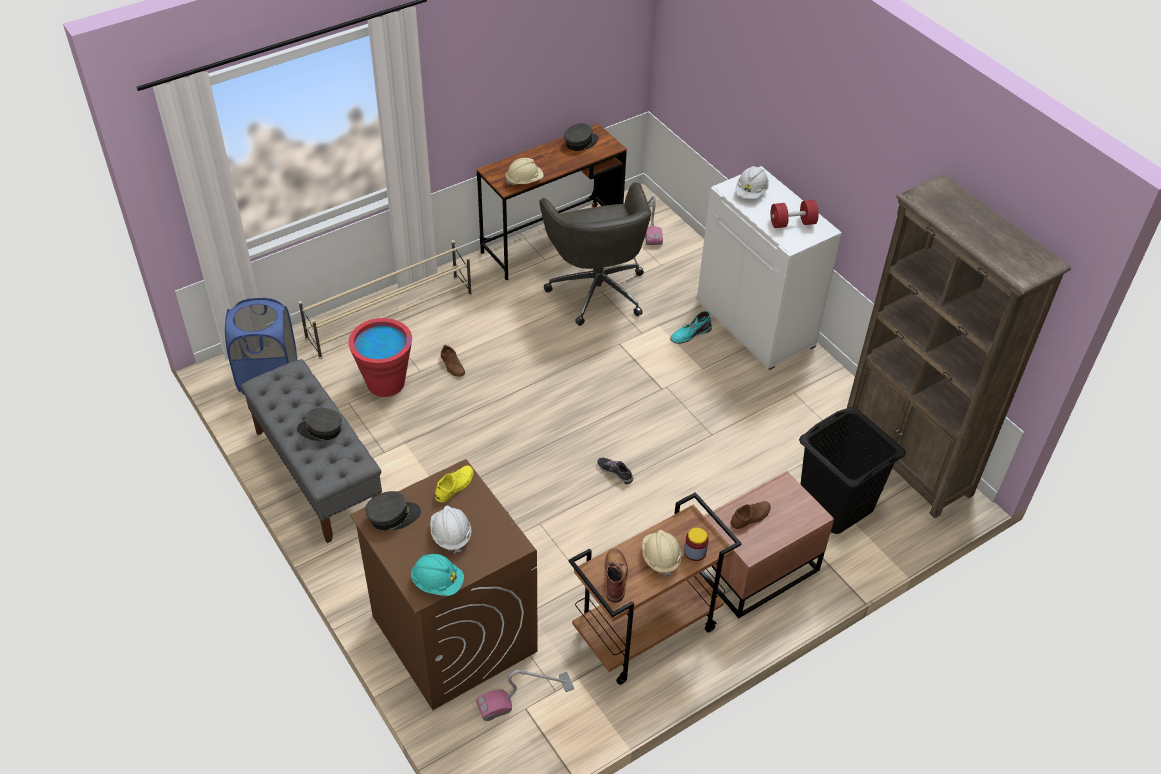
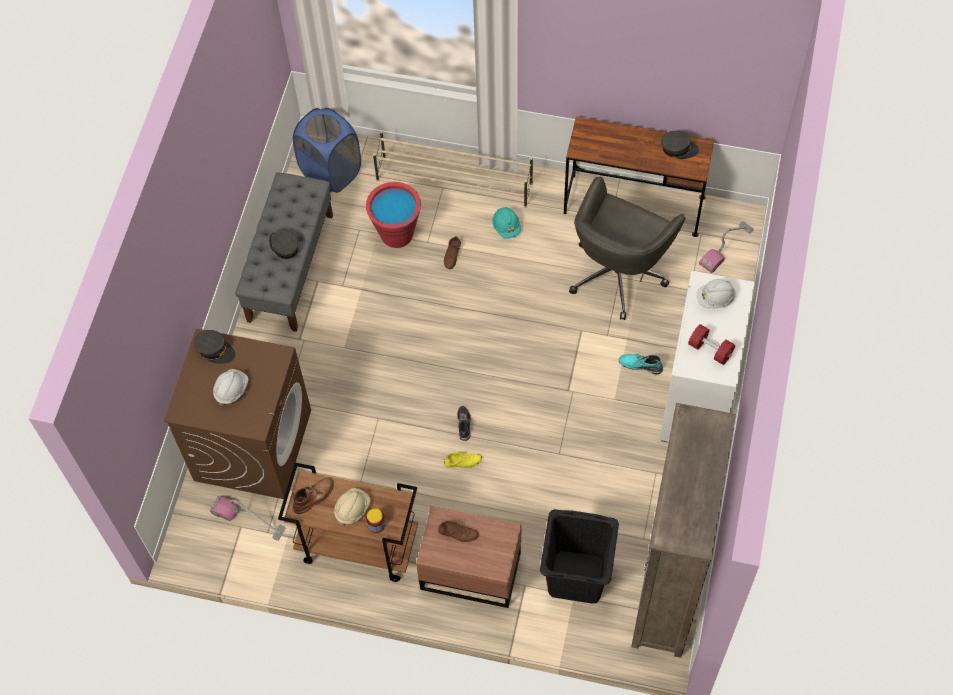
camera: 50 degrees right, 15 degrees up
turquoise hard hat [411,554,464,596] -> turquoise hard hat moved to [492,207,521,239]
yellow shoe [435,466,474,502] -> yellow shoe moved to [444,452,482,468]
beige hard hat [506,158,544,185] -> none

